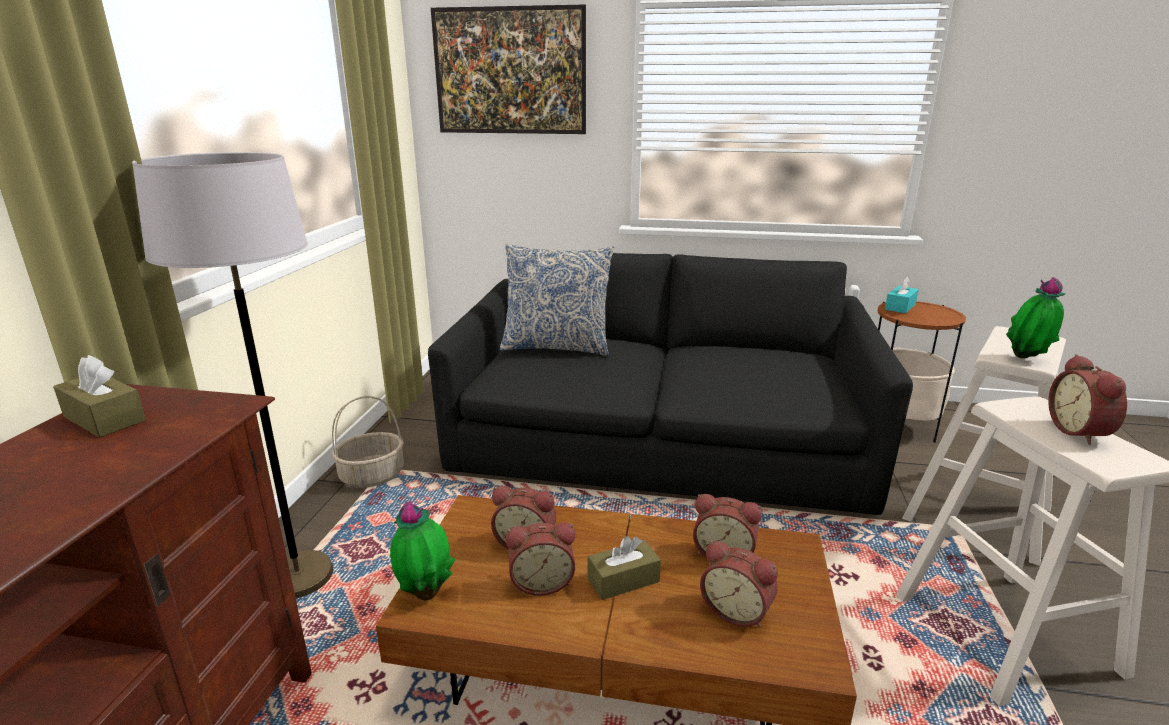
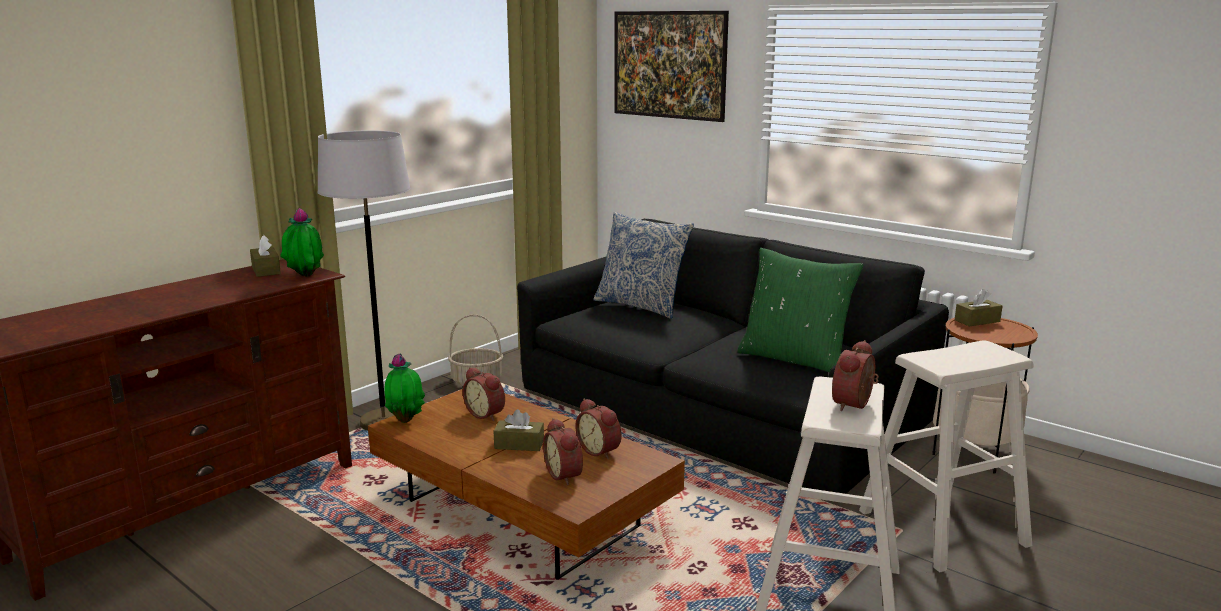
camera: 30 degrees right, 5 degrees down
alarm clock [506,522,575,596] -> none
turquoise tissue box [885,276,919,313] -> brown tissue box [955,289,1002,327]
potted plant [1006,277,1065,358] -> potted plant moved to [280,208,324,277]
none -> green pillow [737,248,863,373]

